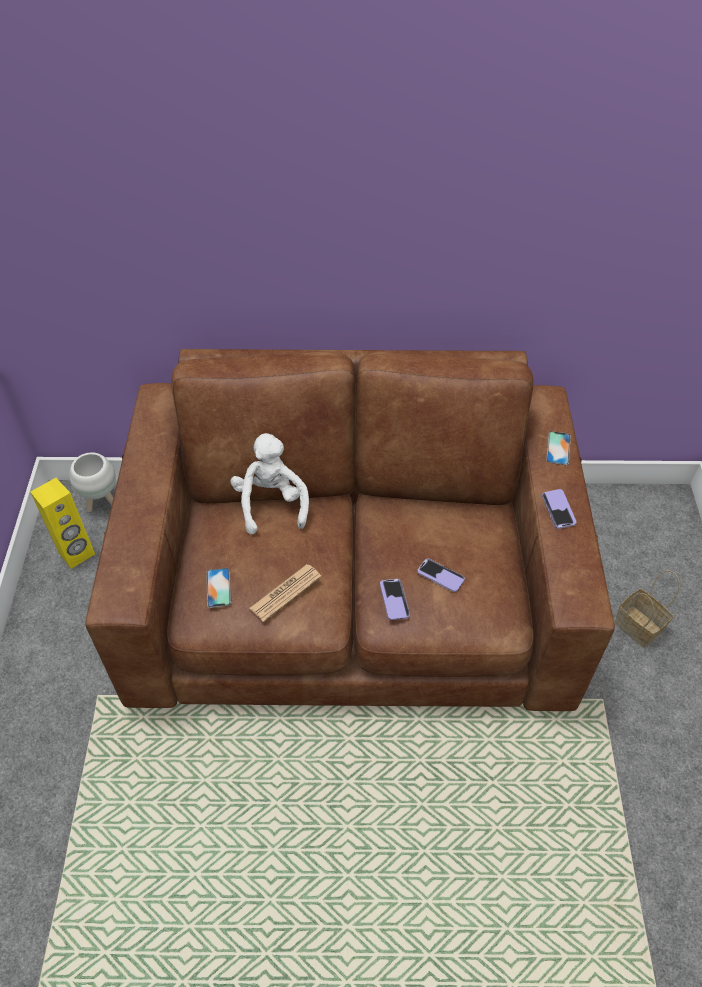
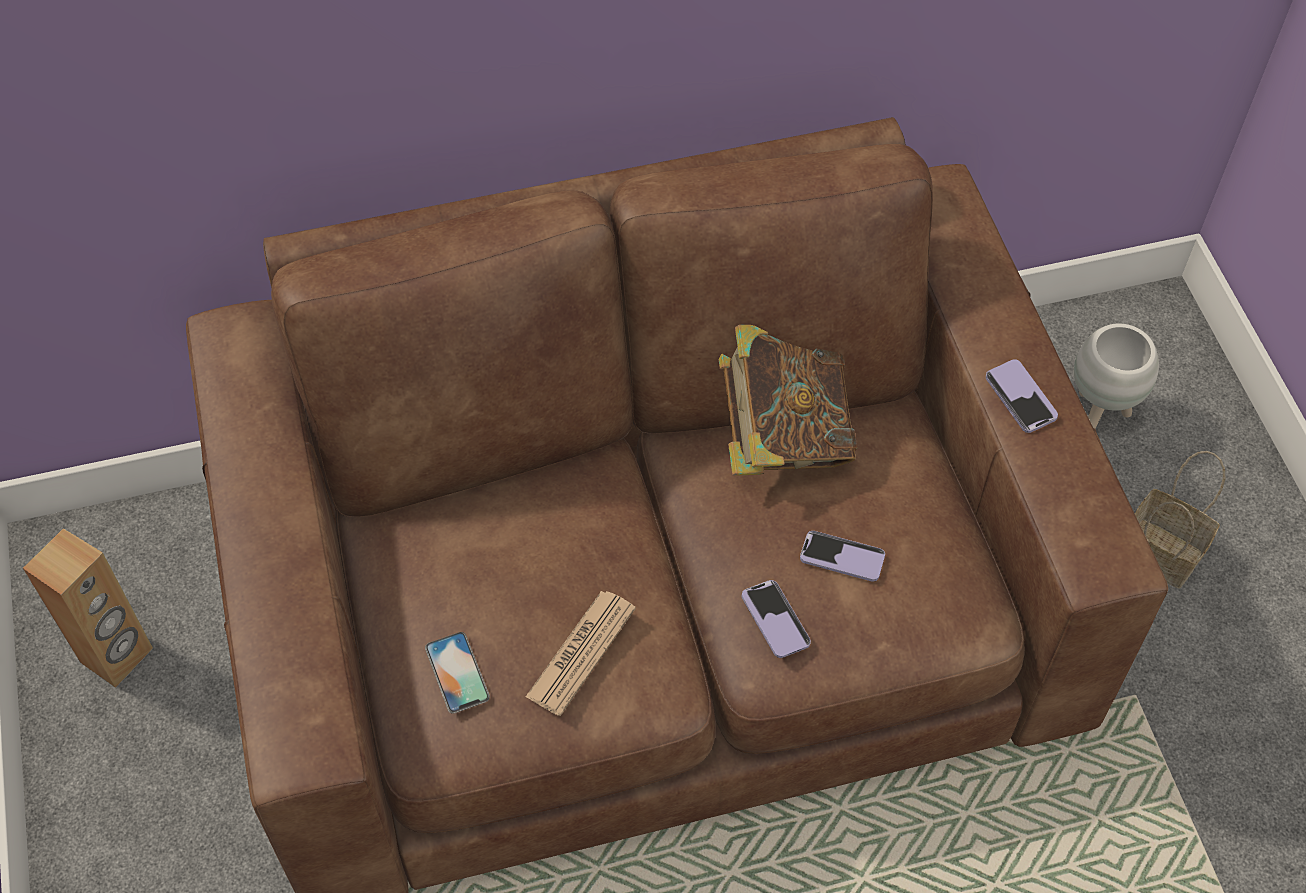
camera: 15 degrees left, 5 degrees up
yellow speaker [30,478,95,569] -> brown speaker [23,528,153,688]
white planter [70,452,116,512] -> white planter moved to [1074,324,1159,429]
white plush toy [231,433,309,535] -> none
phone [546,431,571,465] -> none
none -> book [719,325,857,476]

